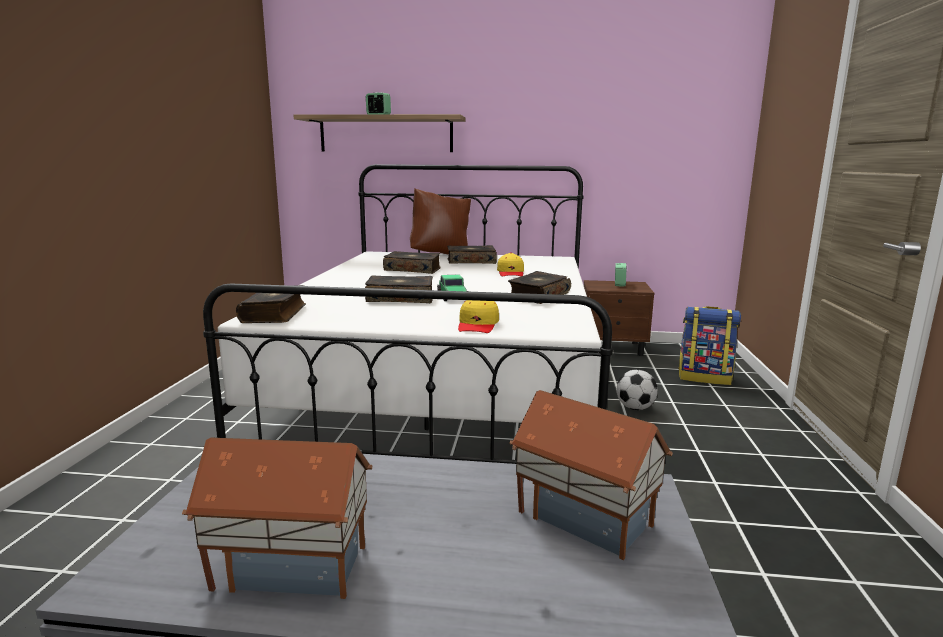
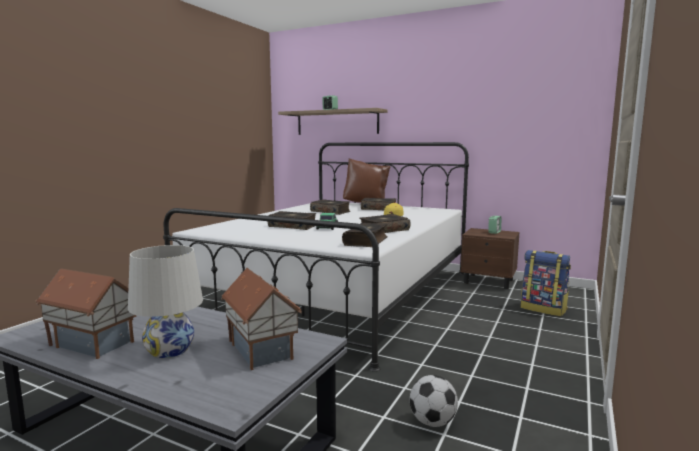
camera: 20 degrees right, 5 degrees down
book [236,285,306,323] -> book moved to [342,223,388,247]
yellow cap [458,300,499,333] -> none
football [617,369,658,410] -> football moved to [410,375,458,427]
none -> white table lamp [128,245,203,358]

